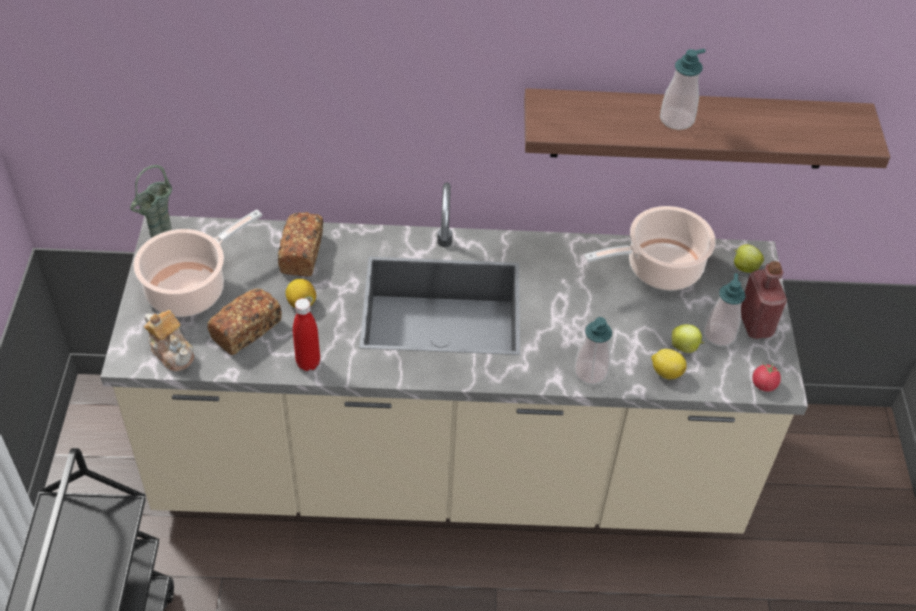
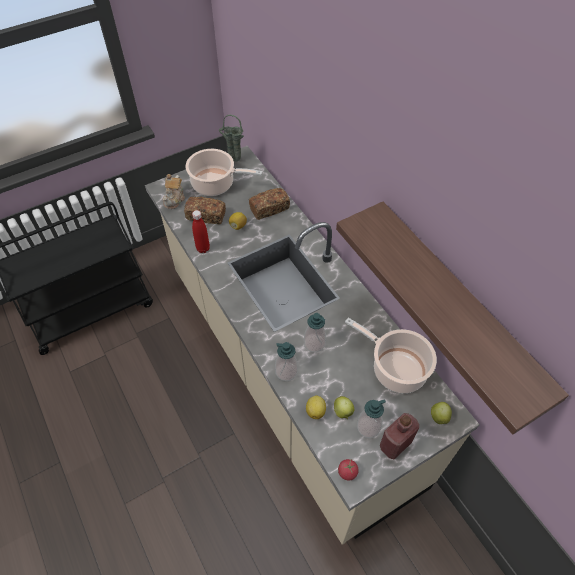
camera: 60 degrees right, 5 degrees up
soap dispenser [660,48,706,130] -> soap dispenser moved to [304,313,326,352]

